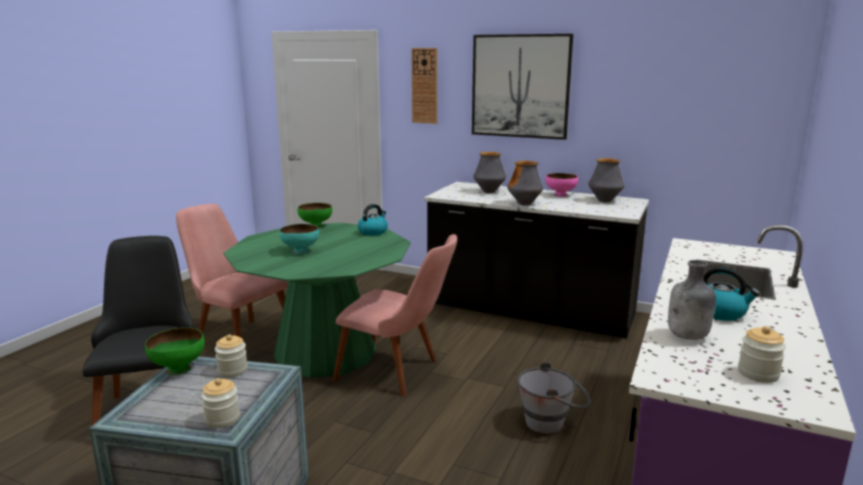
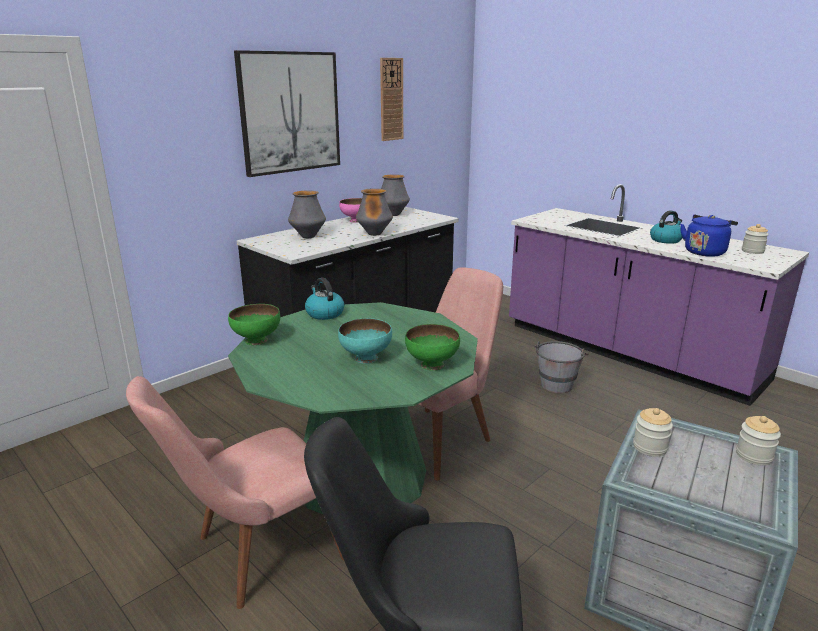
camera: 70 degrees left, 5 degrees up
green bowl [145,327,205,375] -> green bowl moved to [405,324,460,371]
wall clock [411,48,437,124] -> wall clock moved to [380,58,403,141]
grey bottle [668,260,716,340] -> blue kettle [680,215,738,257]

